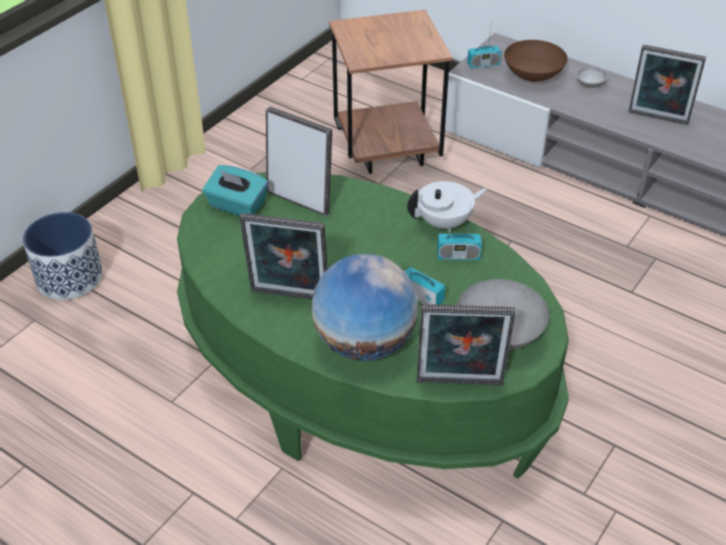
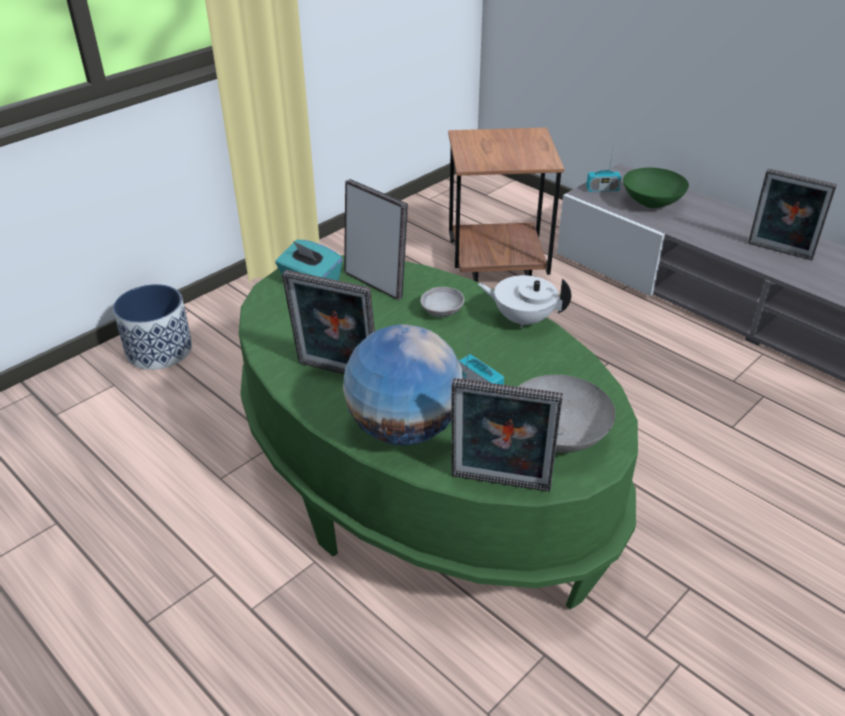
camera: 10 degrees right, 5 degrees down
white teapot [407,181,487,233] -> white teapot turned 150 degrees counterclockwise [478,275,571,328]
radio [437,204,482,260] -> none
brown bowl [504,40,568,82] -> green bowl [623,168,689,208]
grey bowl [576,66,608,88] -> grey bowl moved to [420,287,464,317]

